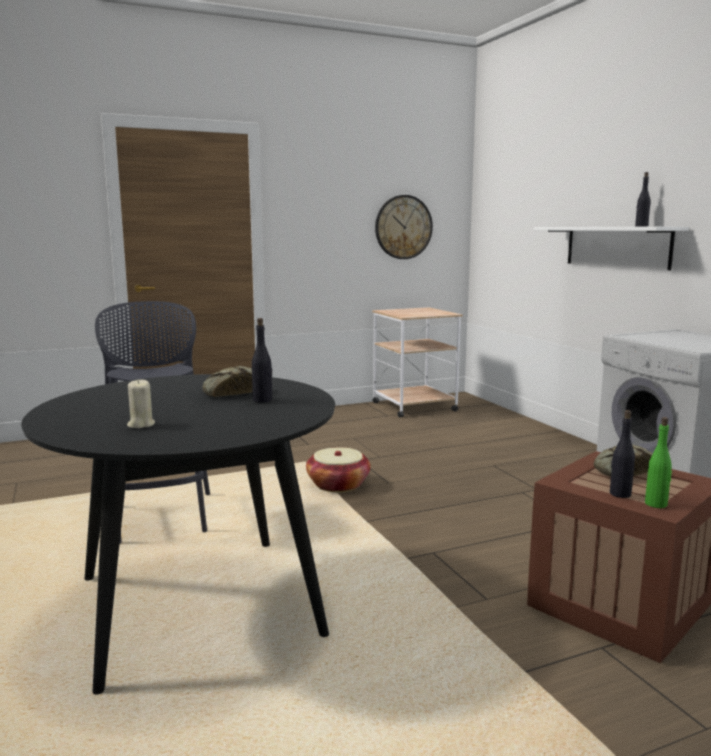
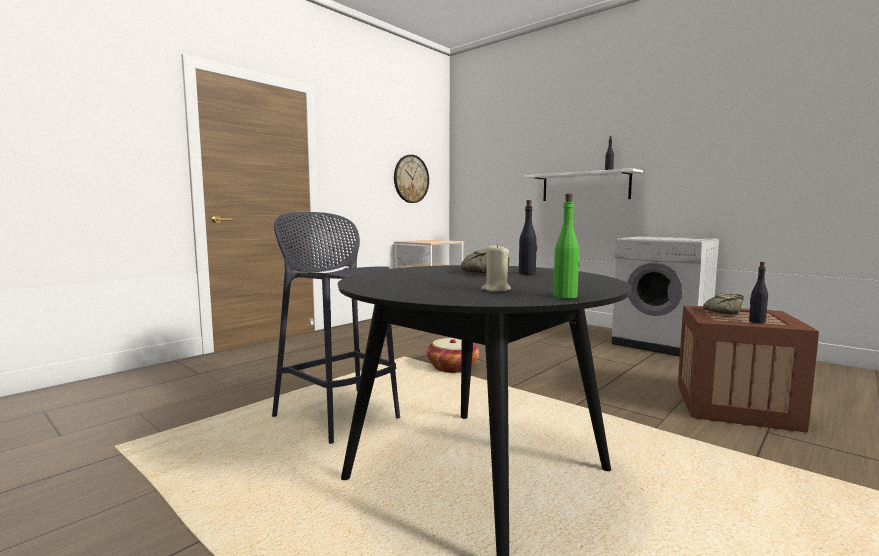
camera: 25 degrees left, 5 degrees down
green bottle [645,417,672,508] -> green bottle moved to [553,193,580,299]

